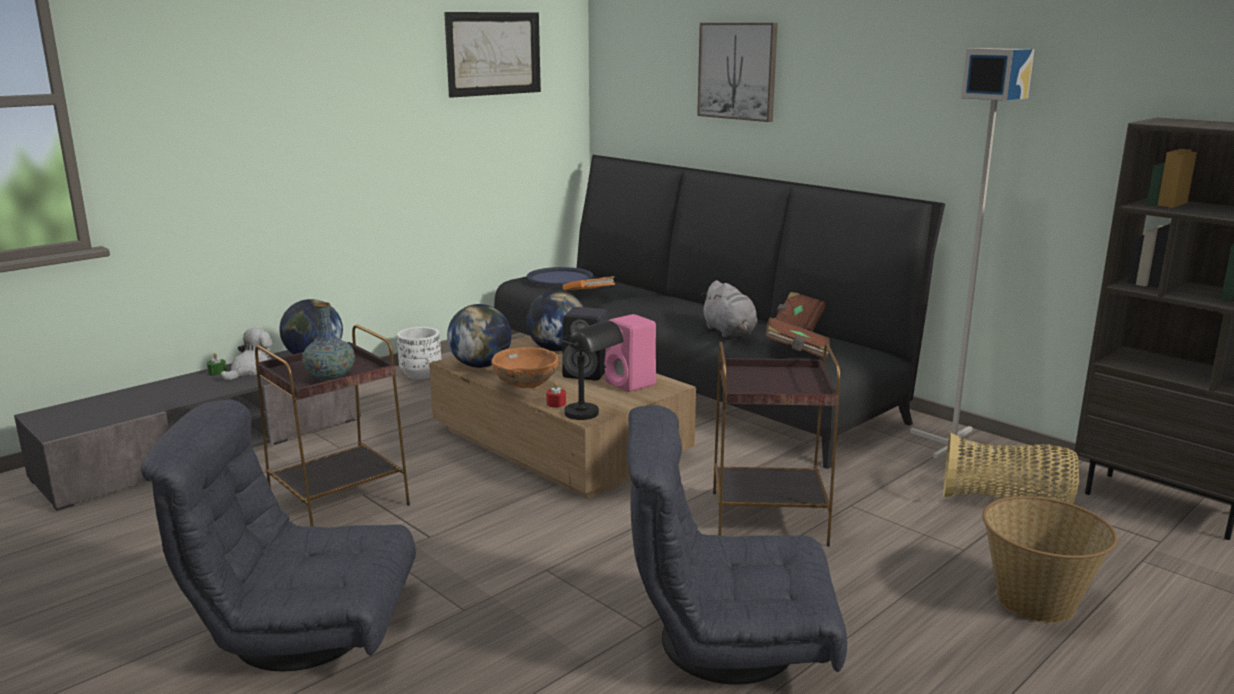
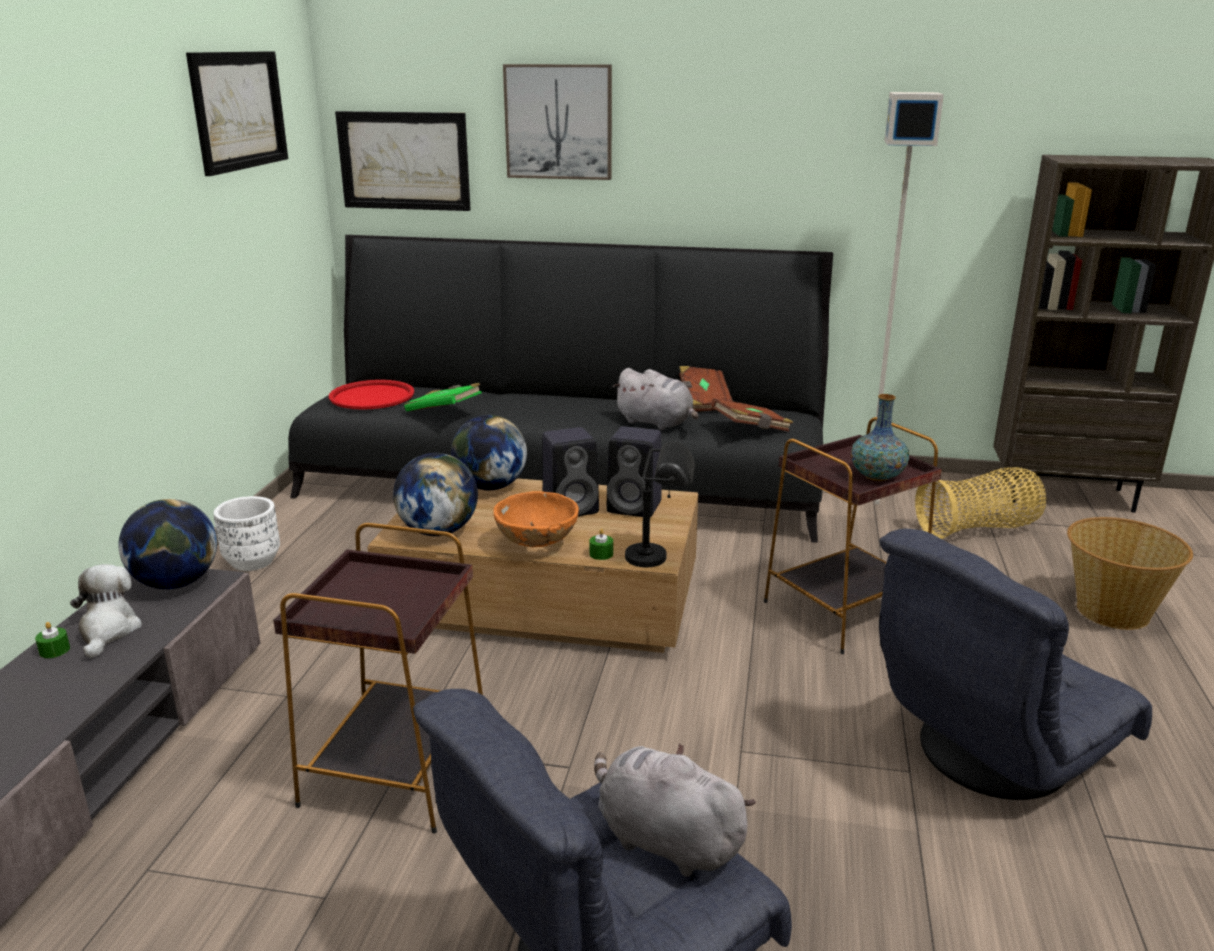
camera: 35 degrees left, 5 degrees up
vase [302,302,355,381] -> vase moved to [851,394,909,481]
blue tray [527,267,593,286] -> red tray [329,380,414,410]
red candle [546,382,566,407] -> green candle [590,529,613,560]
orange book [563,276,615,291] -> green book [404,383,482,411]
pink speaker [604,314,656,392] -> black speaker [607,426,662,517]
none -> picture [335,111,471,211]
none -> grey plush toy [594,743,756,877]

